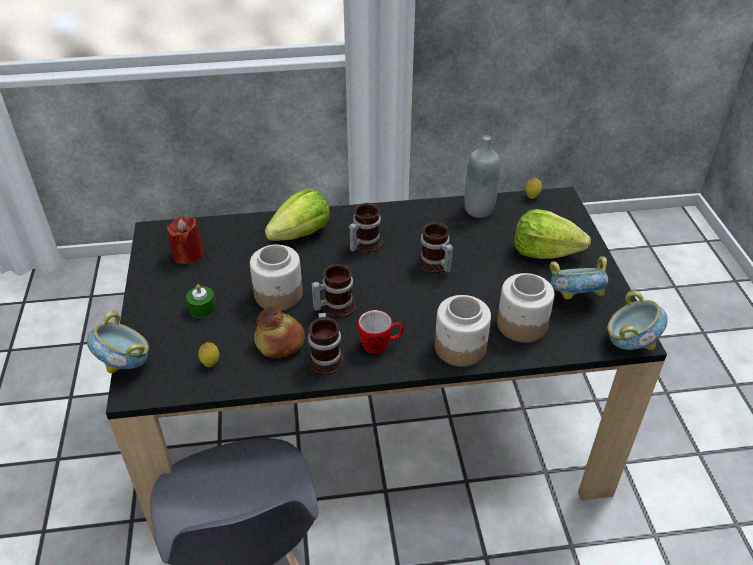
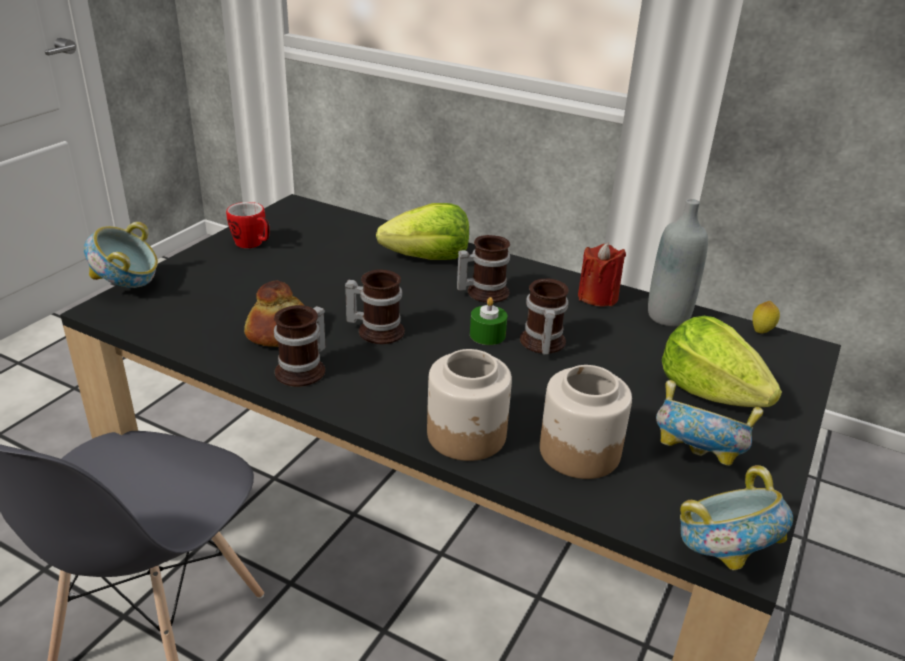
camera: 35 degrees right, 10 degrees down
red candle [167,217,204,264] -> red candle moved to [578,243,626,306]
green candle [186,284,216,318] -> green candle moved to [470,297,507,345]
lemon [198,342,219,367] -> none
jar [250,244,303,311] -> none
mug [358,310,404,354] -> mug moved to [226,202,270,248]

